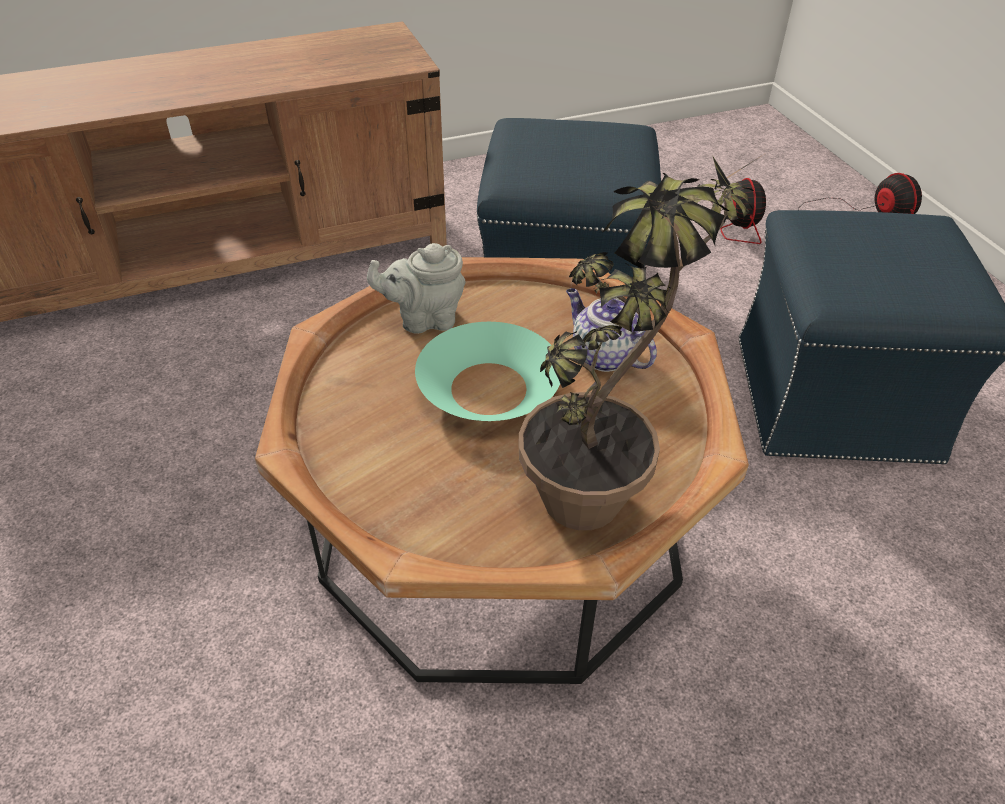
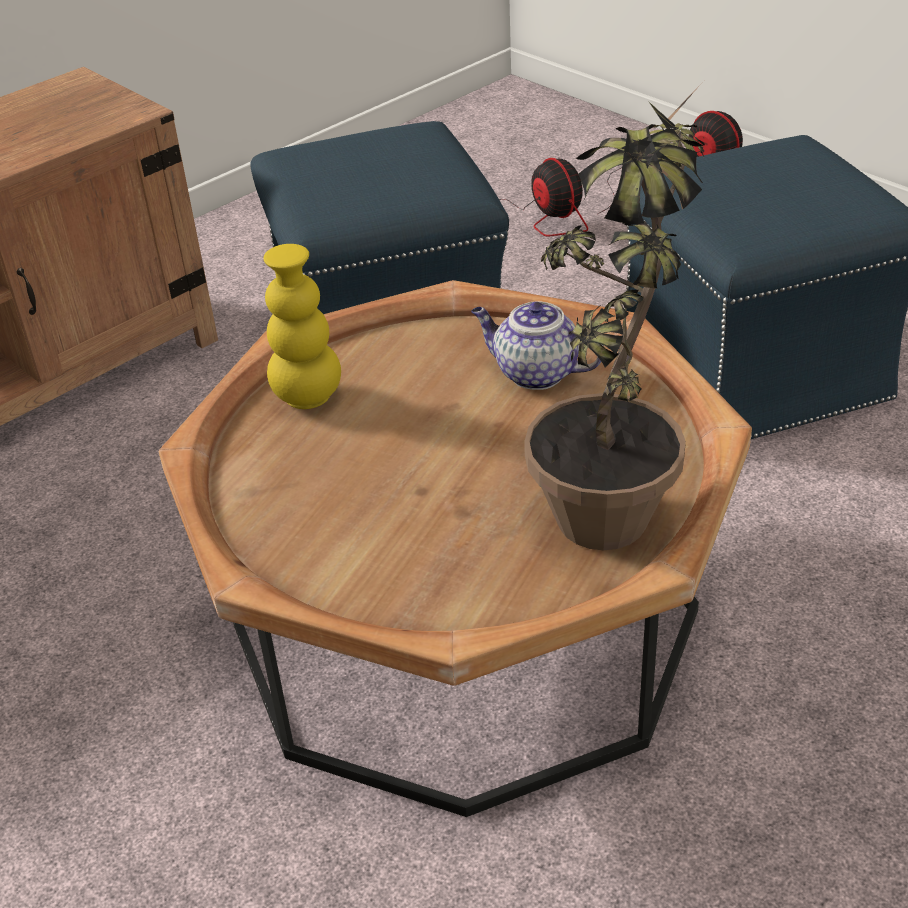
camera: 20 degrees left, 5 degrees down
grey teapot [367,243,465,334] -> yellow vase [263,244,341,409]
turquoise bowl [415,322,560,421] -> none

